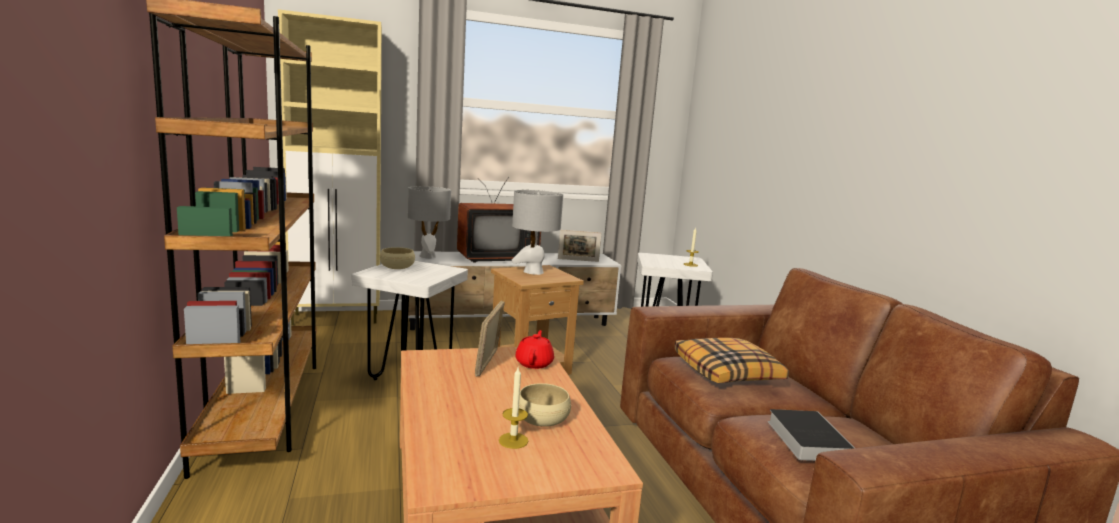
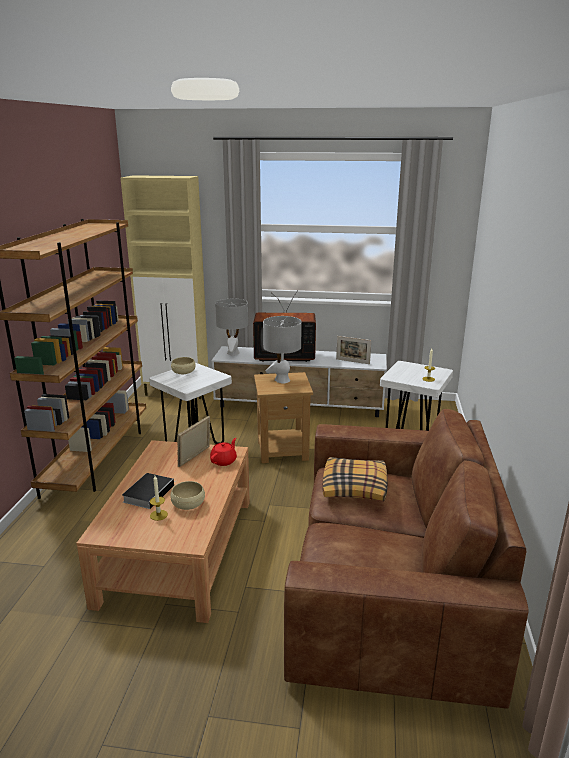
camera: 25 degrees right, 10 degrees up
book [768,409,855,461] -> book moved to [122,473,176,509]

